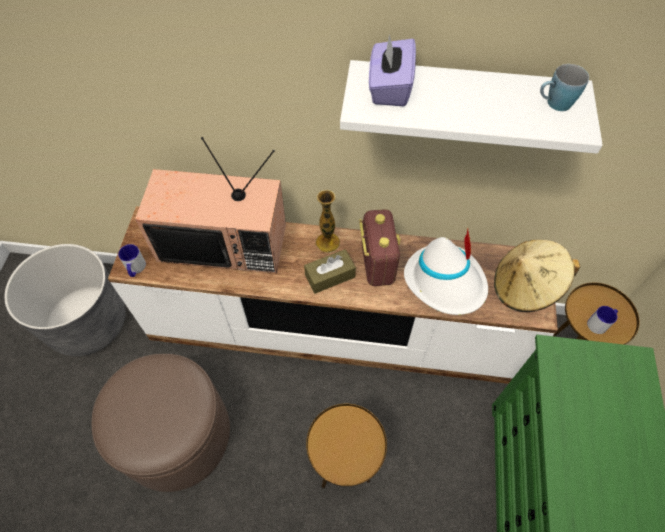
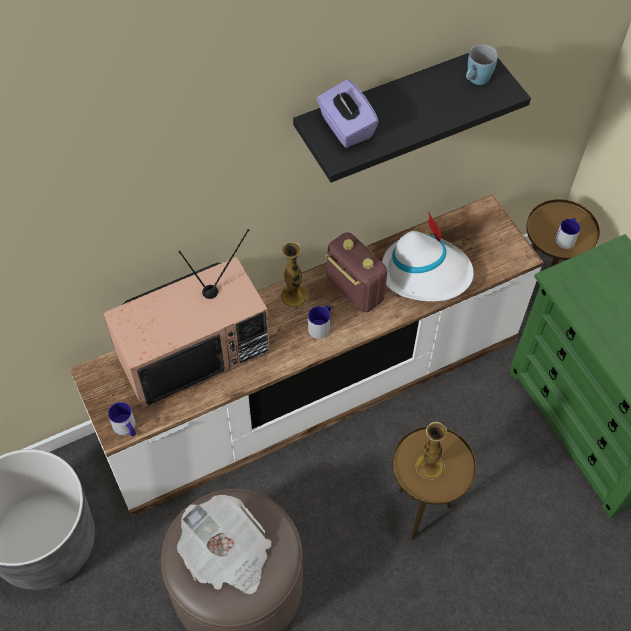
camera: 35 degrees left, 0 degrees up
brown tissue box [304,249,356,294] -> mug [308,305,331,339]
white shelf [340,60,603,154] -> black shelf [293,53,531,183]
beige hat [494,240,580,312] -> none
none -> newspaper [177,495,272,594]
none -> vase [415,422,447,480]

